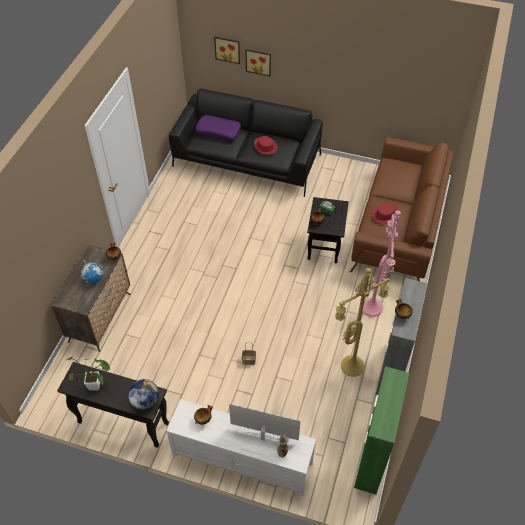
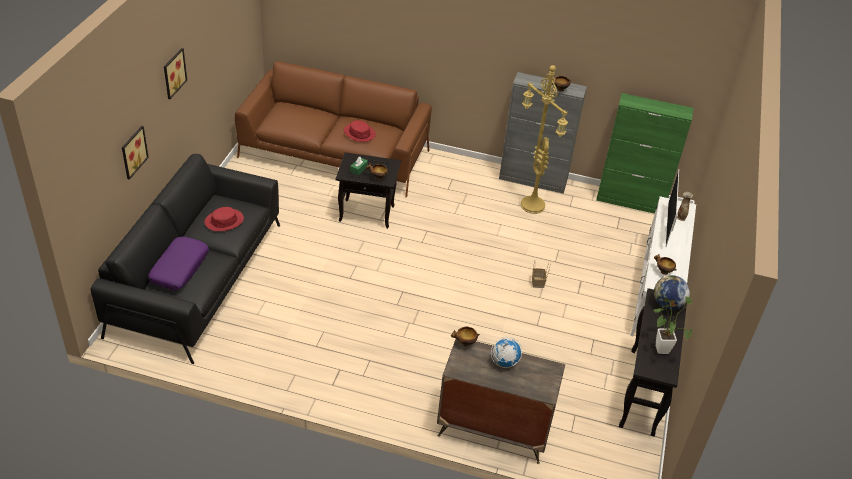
camera: 95 degrees left, 10 degrees down
picture [214,37,240,64] -> picture moved to [164,48,187,99]
pink floor lamp [362,210,401,317] -> none

